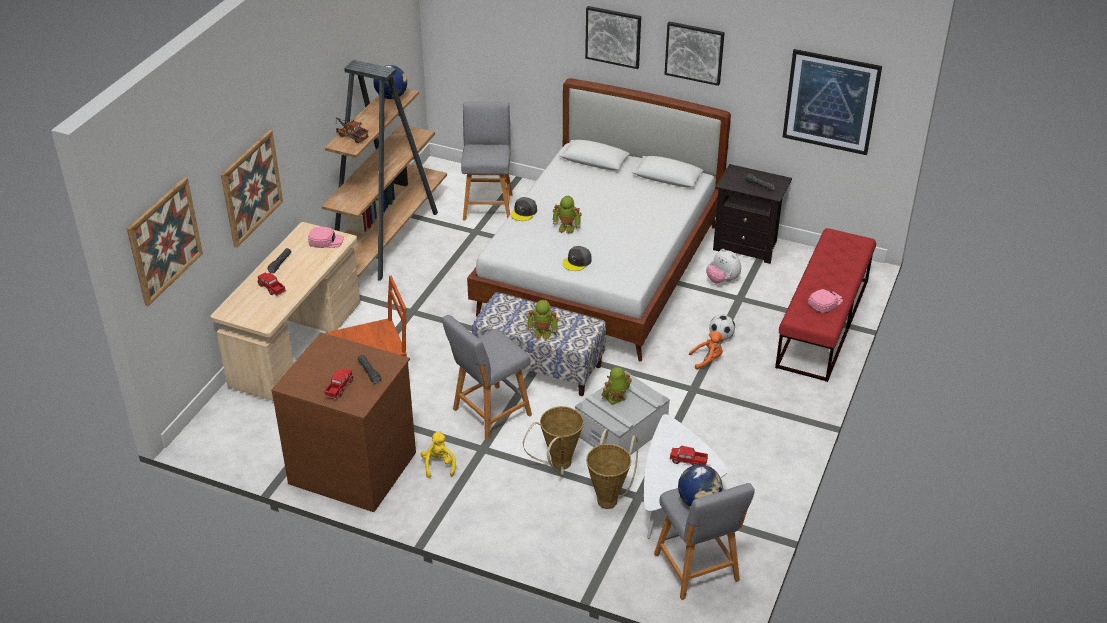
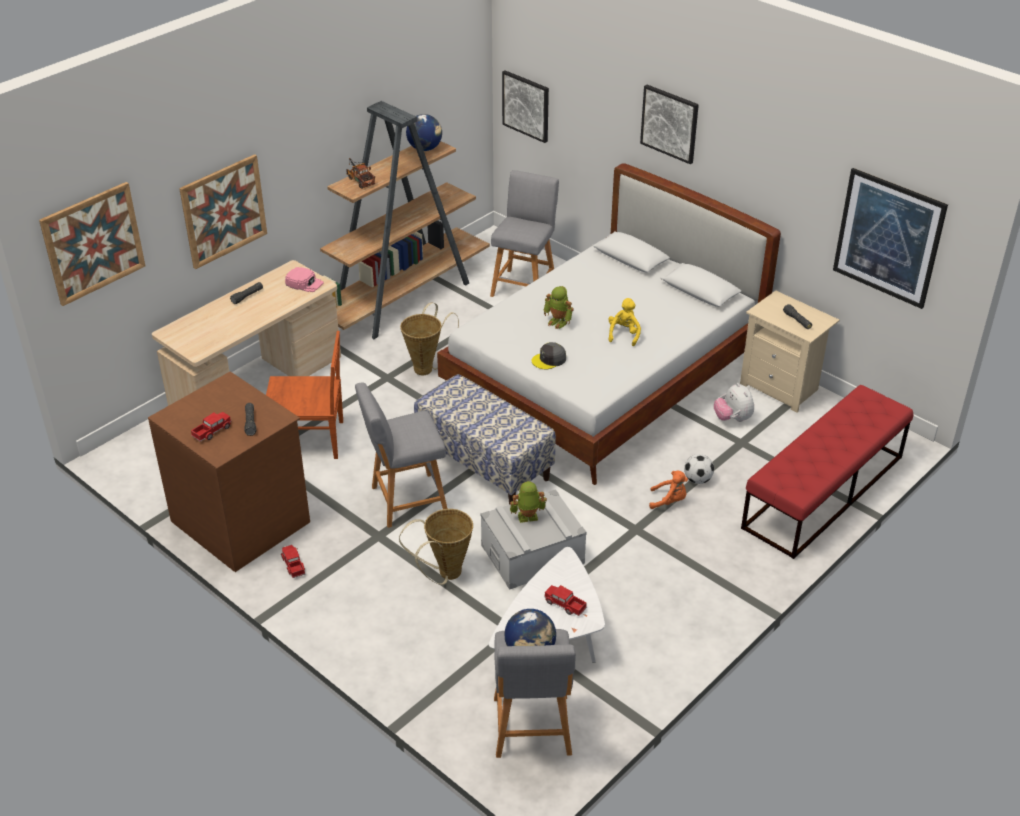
camera: 20 degrees right, 0 degrees up
toy truck [258,273,286,296] -> toy truck moved to [281,545,305,578]
yellow plush toy [421,431,456,478] -> yellow plush toy moved to [608,298,641,346]
grey cap [511,197,537,221] -> none
toy robot [527,300,558,340] -> none
basket [586,429,638,509] -> basket moved to [400,303,459,375]
picture [664,22,725,86] -> picture moved to [502,70,549,143]
black nightstand [713,164,792,264] -> beige nightstand [740,290,840,413]
pink cap [808,289,843,314] -> none

